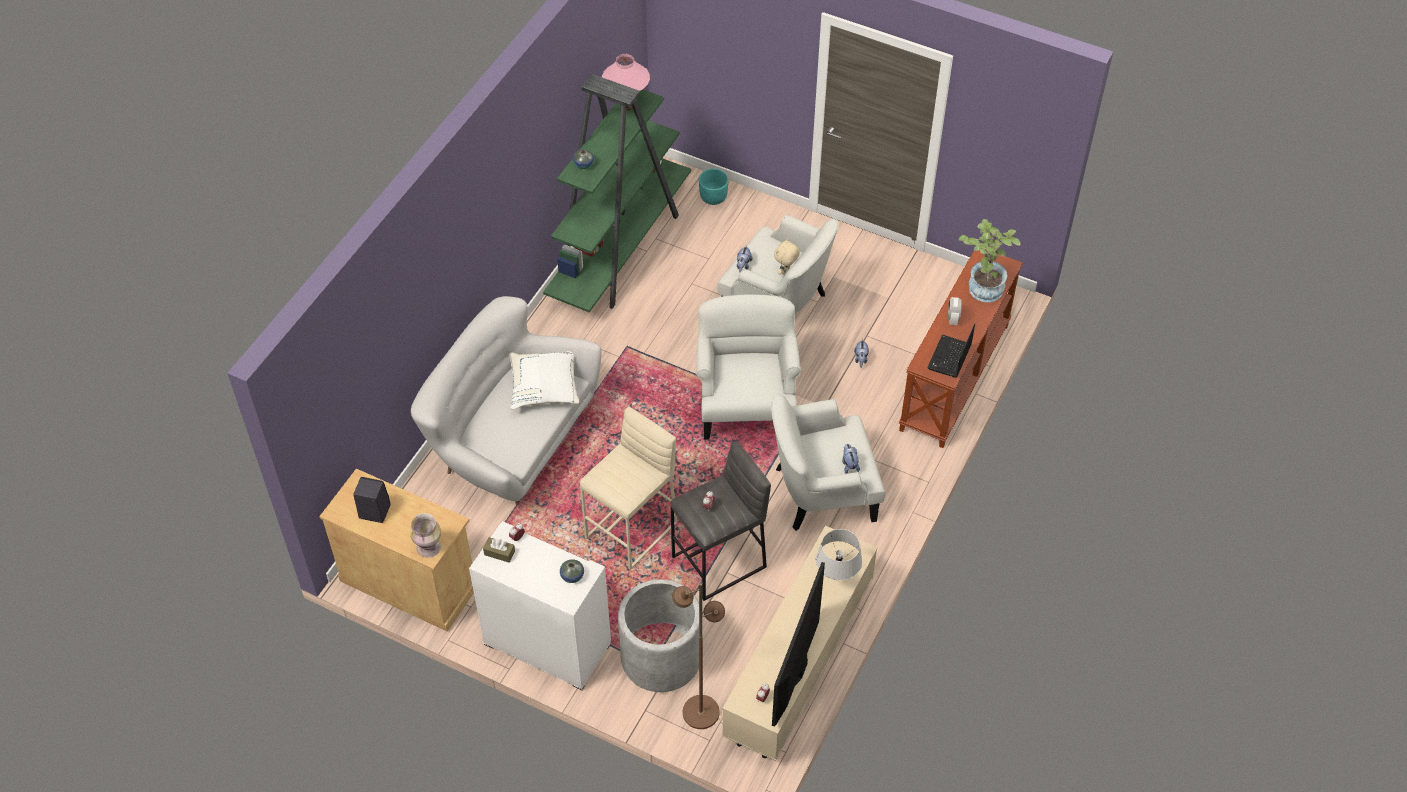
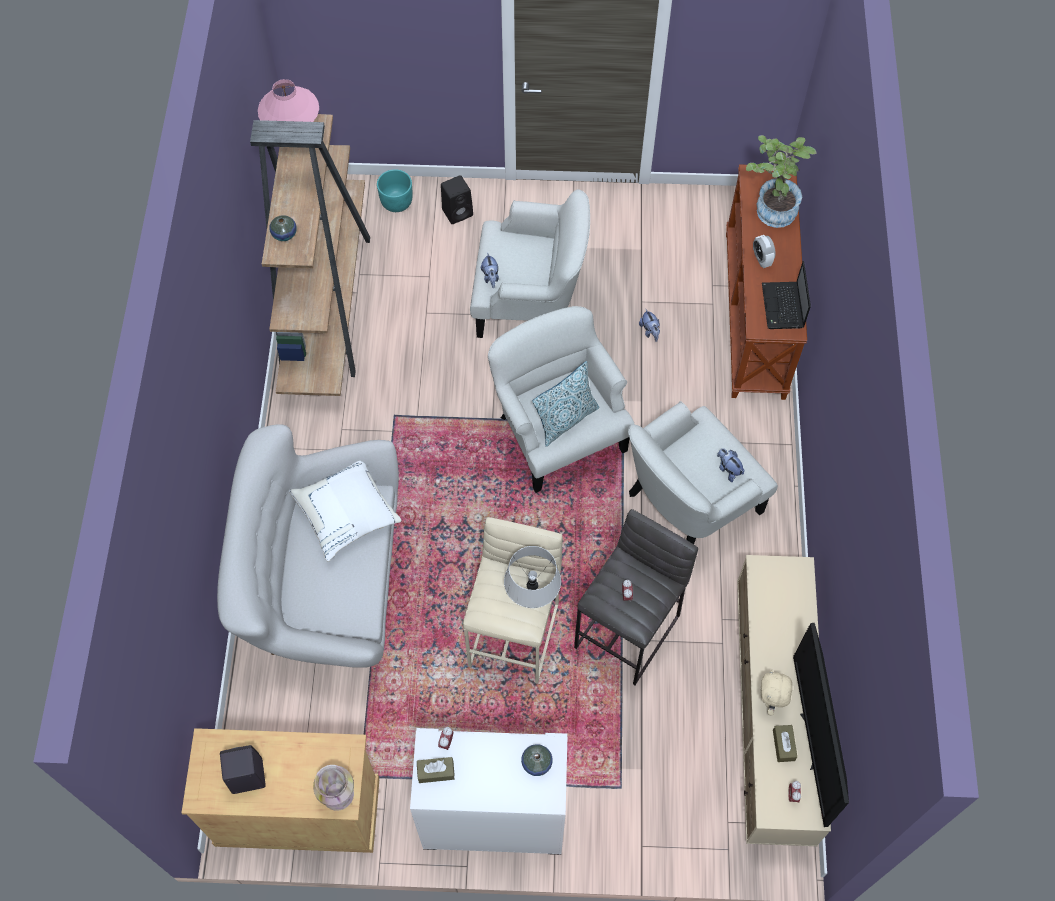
camera: 25 degrees left, 10 degrees up
green bookcase [543,74,691,313] -> brown bookcase [250,114,370,396]
grey planter [618,579,699,692] -> none
brown floor lamp [672,583,725,729] -> none
beige plush toy [774,238,800,275] -> beige plush toy moved to [760,670,792,716]
grey table lamp [816,529,862,580] -> grey table lamp moved to [504,546,561,608]
none -> black speaker [441,175,473,224]
none -> pillow [532,361,599,447]
none -> brown tissue box [773,725,797,762]

